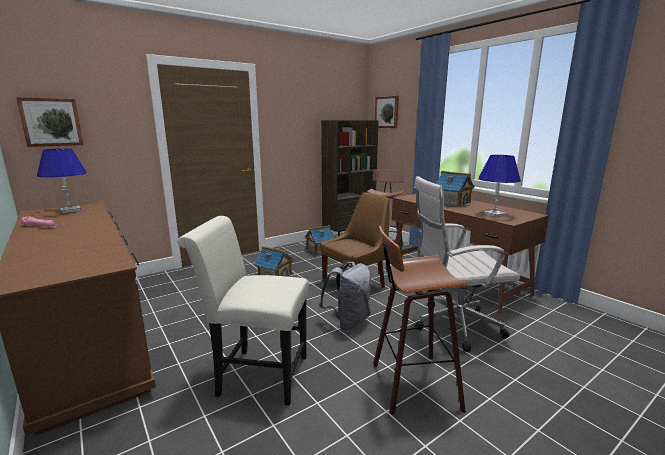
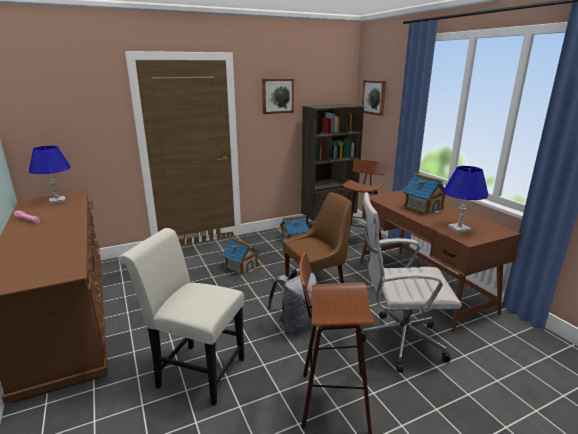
camera: 10 degrees right, 5 degrees up
picture [16,97,84,147] -> picture moved to [262,78,294,114]

